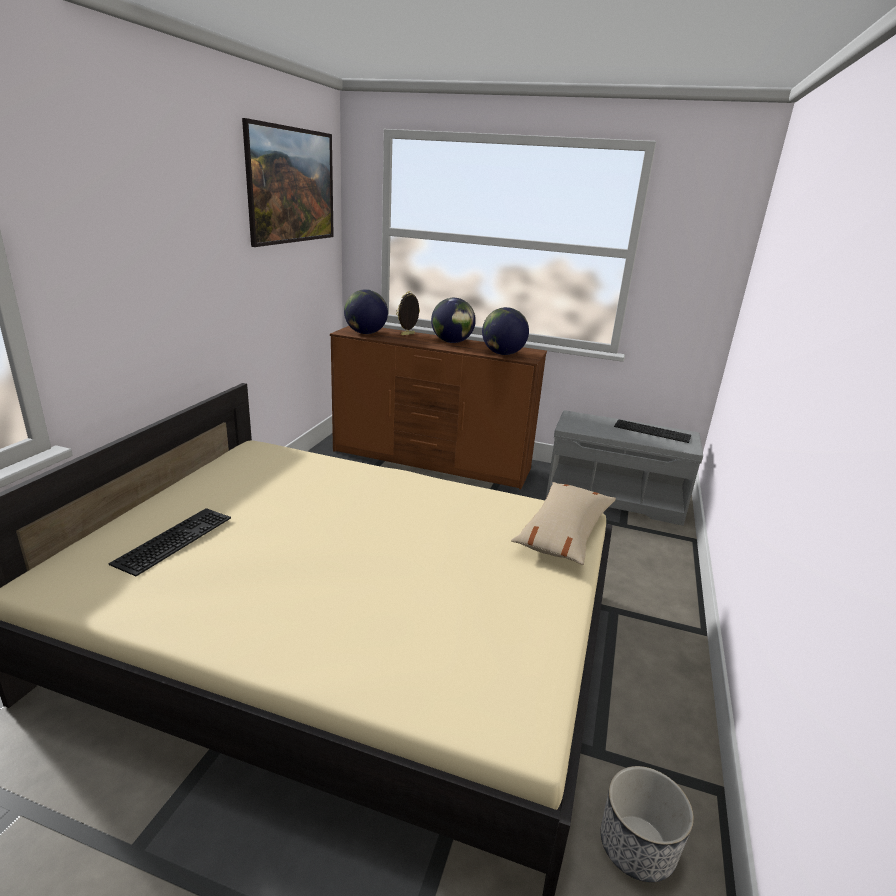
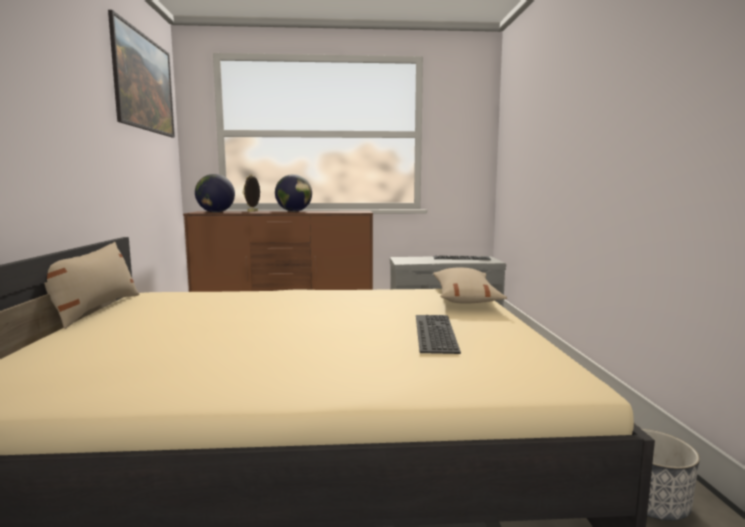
camera: 20 degrees left, 15 degrees down
keyboard [108,508,231,576] -> keyboard moved to [416,315,461,354]
globe [482,307,529,355] -> none
none -> beige pillow [44,242,139,329]

